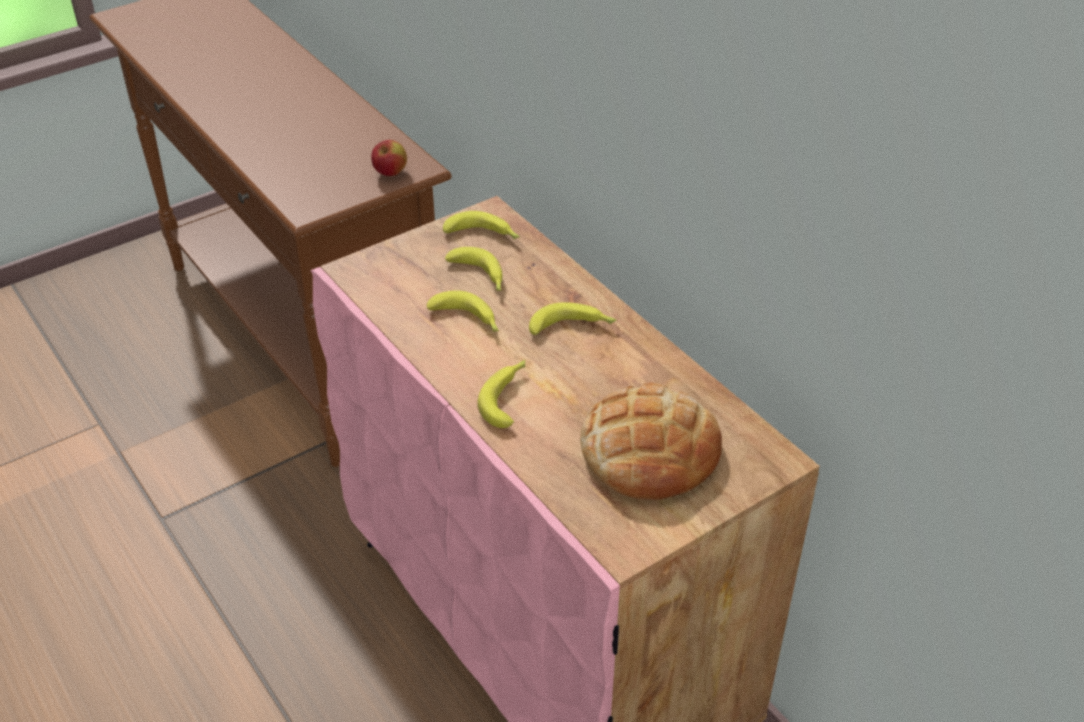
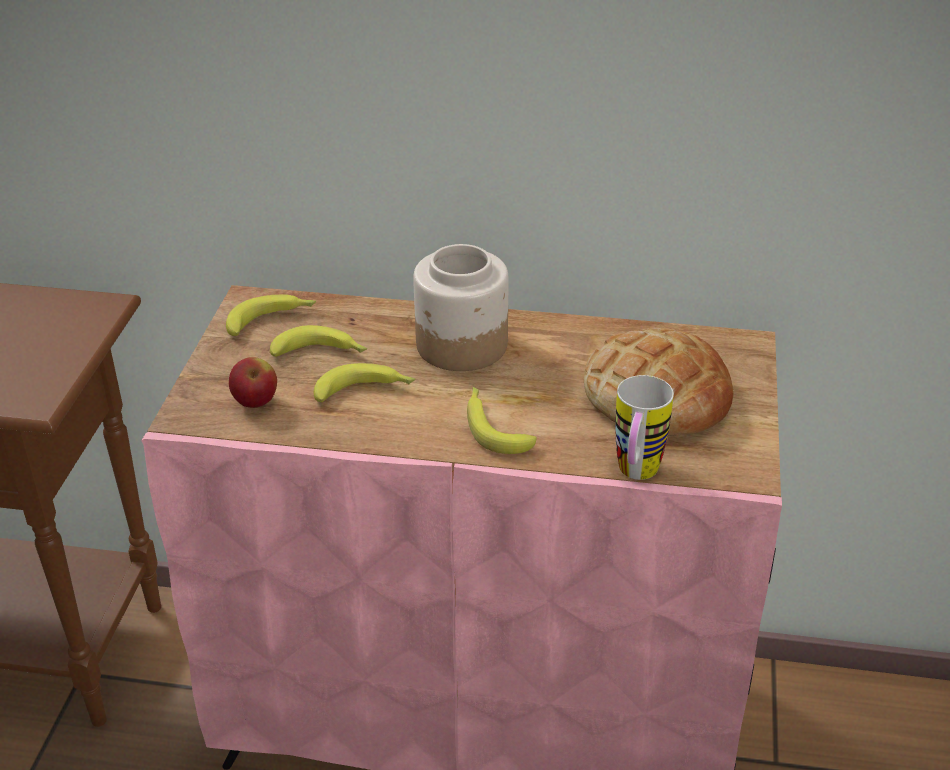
camera: 45 degrees left, 5 degrees down
apple [371,140,407,176] -> apple moved to [229,357,277,408]
banana [529,302,617,335] -> jar [413,244,509,371]
none -> mug [615,375,674,480]

